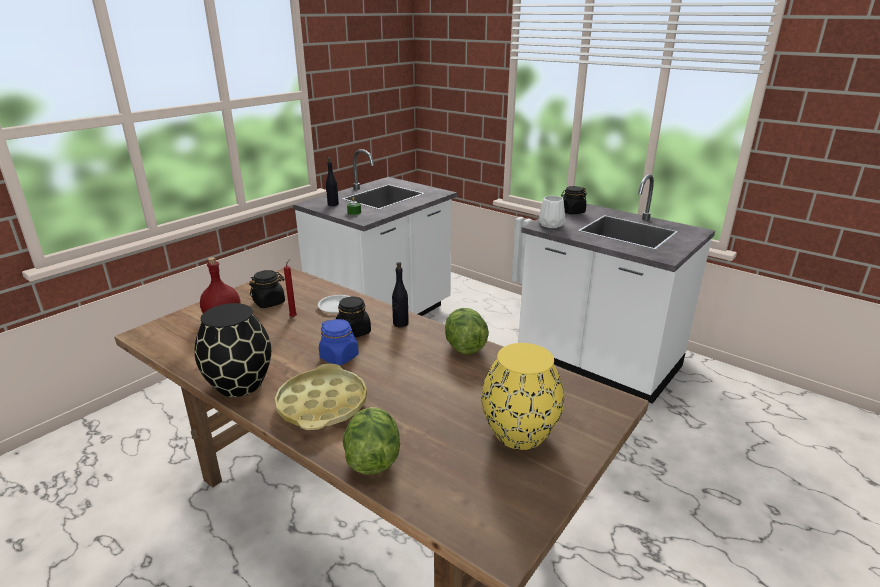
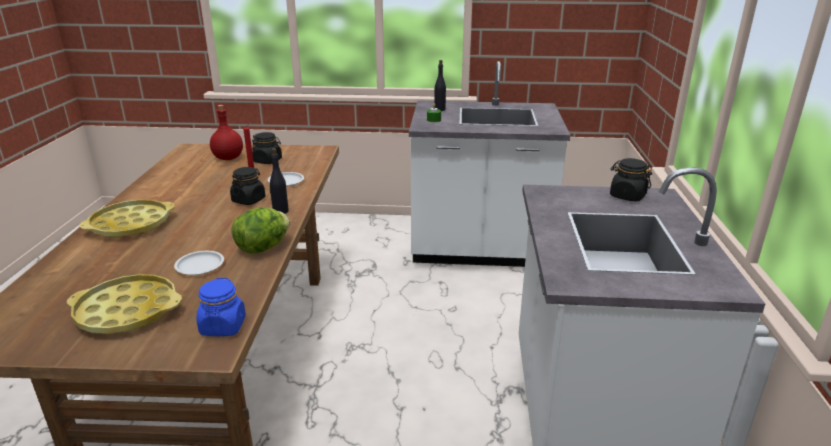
camera: 55 degrees right, 0 degrees up
black vase [195,303,271,397] -> none
blue jar [319,319,359,365] -> blue jar moved to [196,278,246,336]
lettuce [343,407,400,475] -> none
yellow vase [481,343,564,450] -> yellow tray [67,274,182,334]
white vase [539,196,565,228] -> none
none -> white plate [174,251,224,275]

